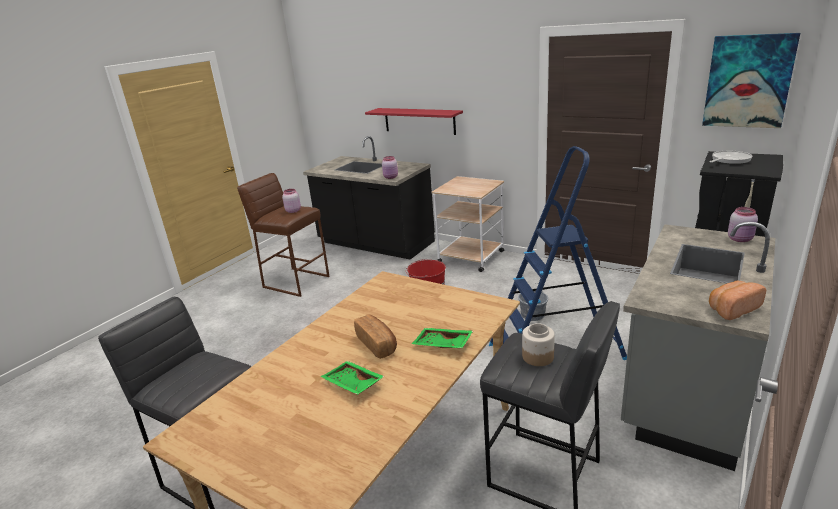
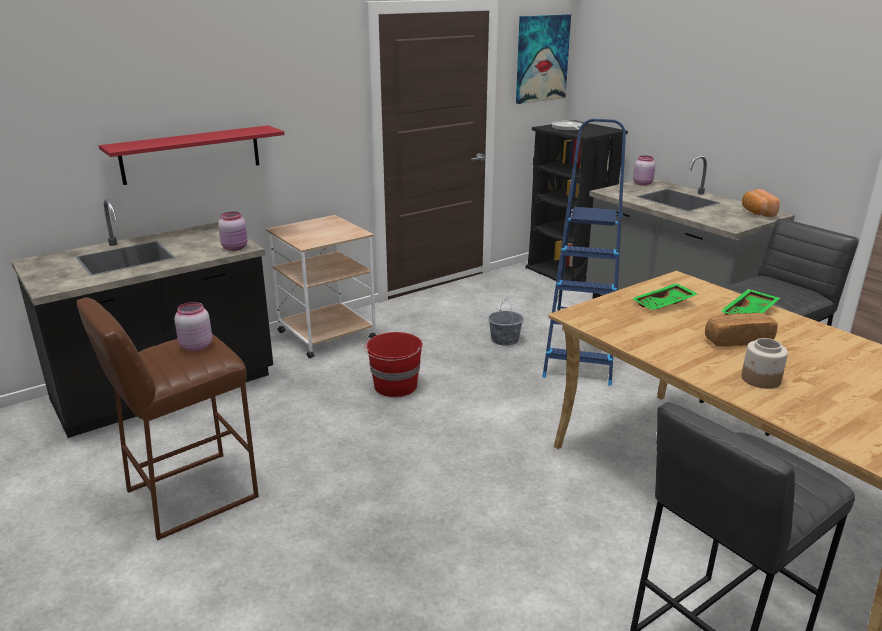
camera: 70 degrees left, 0 degrees up
green tray [321,361,385,395] -> green tray moved to [631,283,698,310]
jar [522,323,555,366] -> jar moved to [741,338,788,389]

